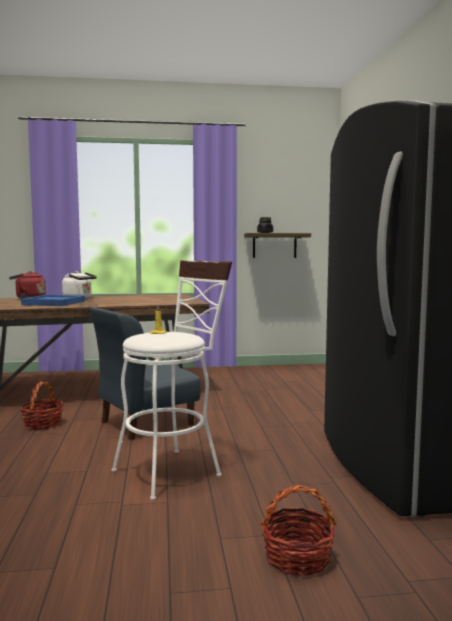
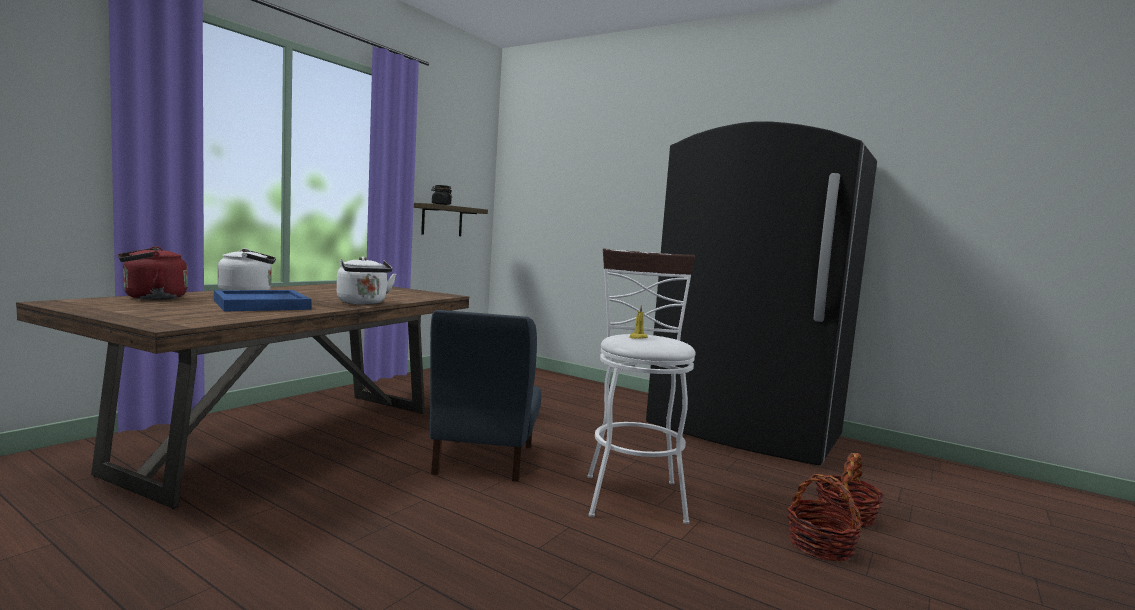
camera: 50 degrees left, 0 degrees up
basket [20,381,63,430] -> basket moved to [787,474,863,561]
none -> white kettle [337,257,396,305]

